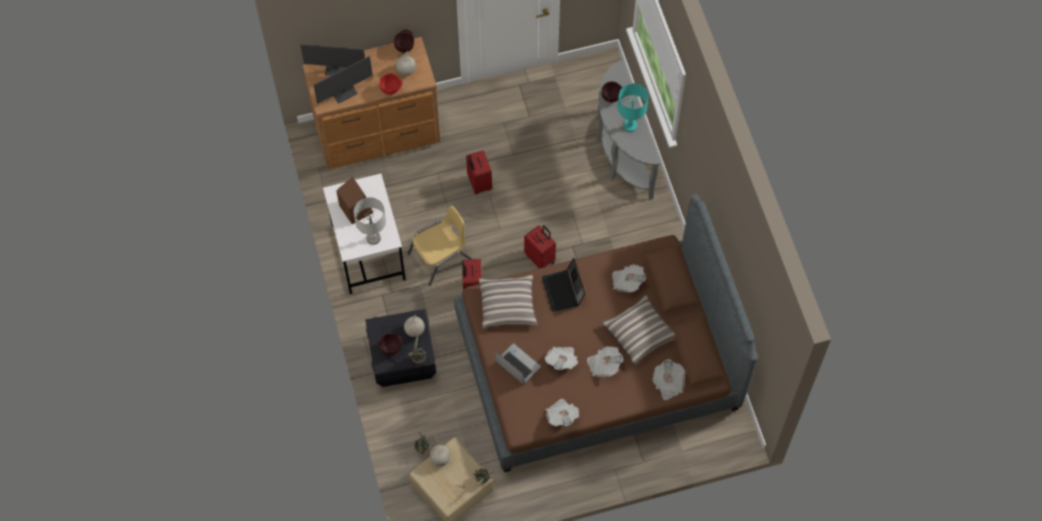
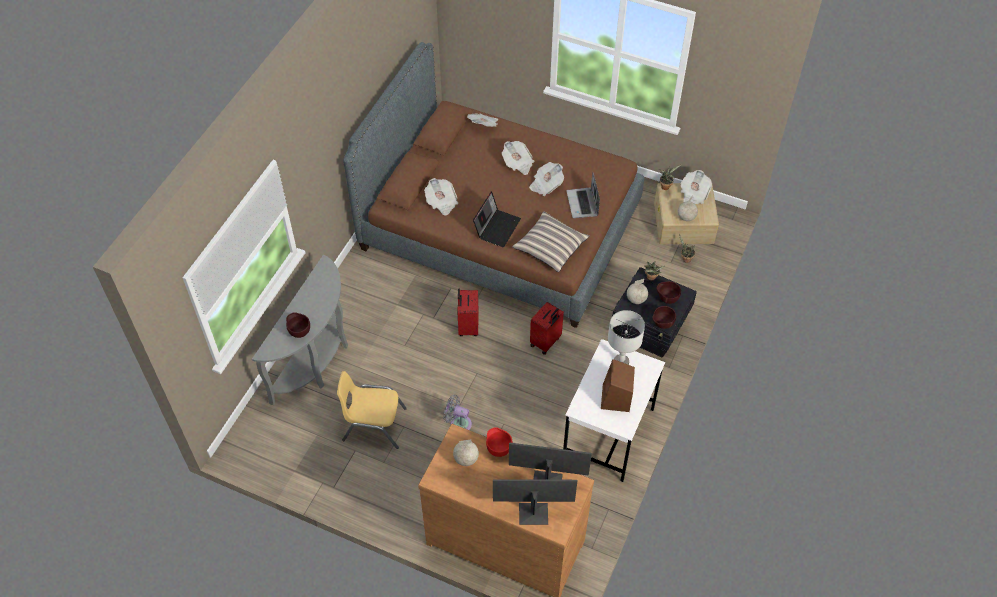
camera: 140 degrees left, 10 degrees down
monitor [300,44,365,76] -> monitor turned 45 degrees counterclockwise [493,479,577,525]
brown bowl [394,29,414,53] -> brown bowl moved to [652,306,676,329]
yellow chair [407,206,472,286] -> yellow chair moved to [337,371,407,449]
red suitcase [466,150,492,194] -> grey fan [443,395,472,430]
newspaper [546,399,579,426] -> newspaper moved to [680,170,712,204]
pillow [602,295,675,365] -> none
turquoise table lamp [618,84,649,132] -> none

